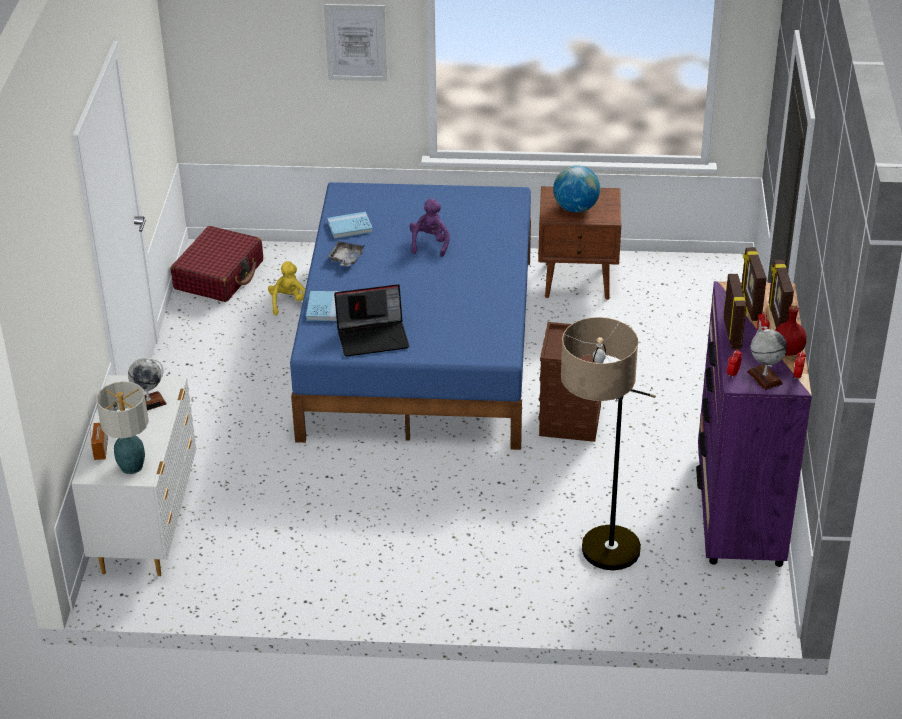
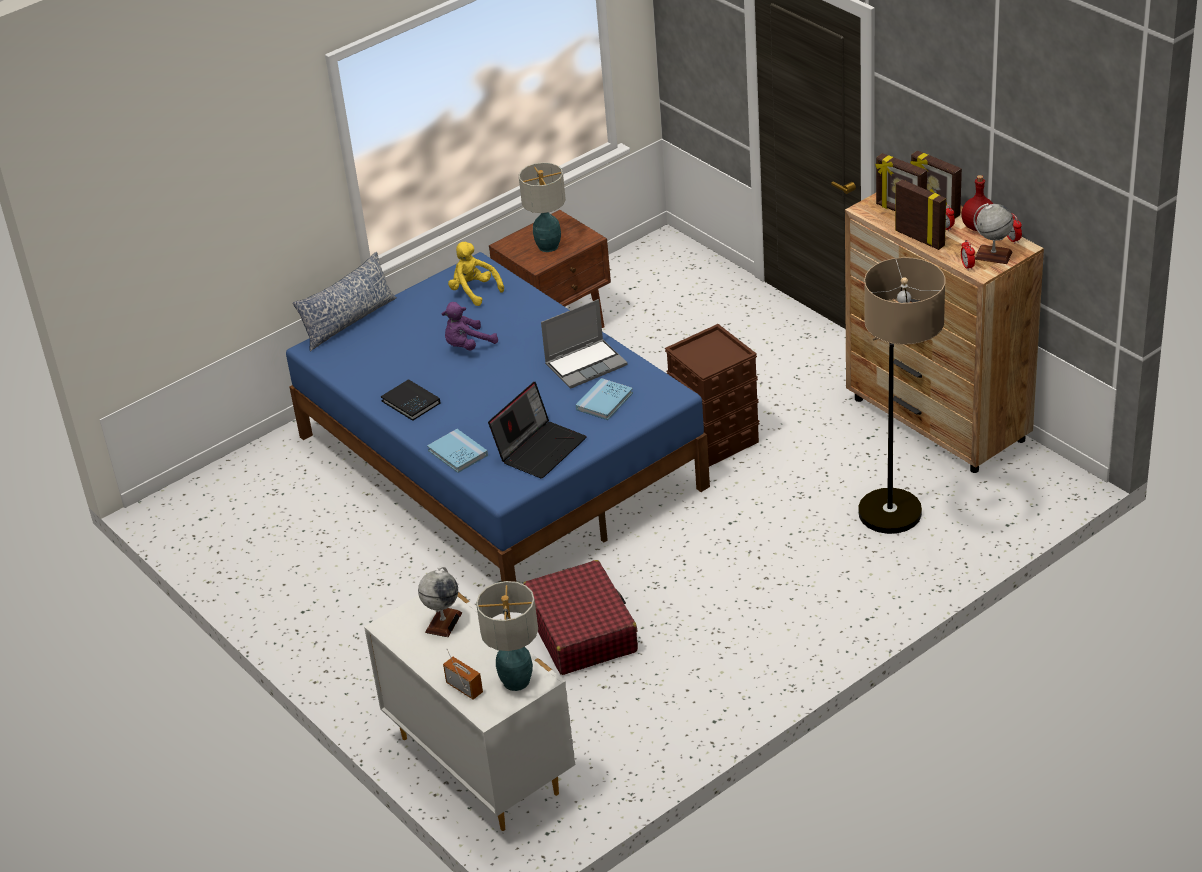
camera: 40 degrees left, 0 degrees up
red suitcase [171,226,263,302] -> red suitcase moved to [523,560,638,675]
yellow plush toy [268,261,305,315] -> yellow plush toy moved to [448,242,504,306]
picture [324,4,388,81] -> none
blue book [327,212,373,239] -> blue book moved to [576,378,633,420]
grey tray [328,241,365,266] -> black book [381,379,440,421]
purple plush toy [410,199,450,257] -> purple plush toy turned 90 degrees counterclockwise [442,302,498,350]
globe [553,165,600,213] -> table lamp [519,162,566,252]
purple dresser [696,281,812,567] -> brown dresser [845,193,1044,473]
none -> pillow [293,252,397,351]
none -> laptop [541,299,627,388]

